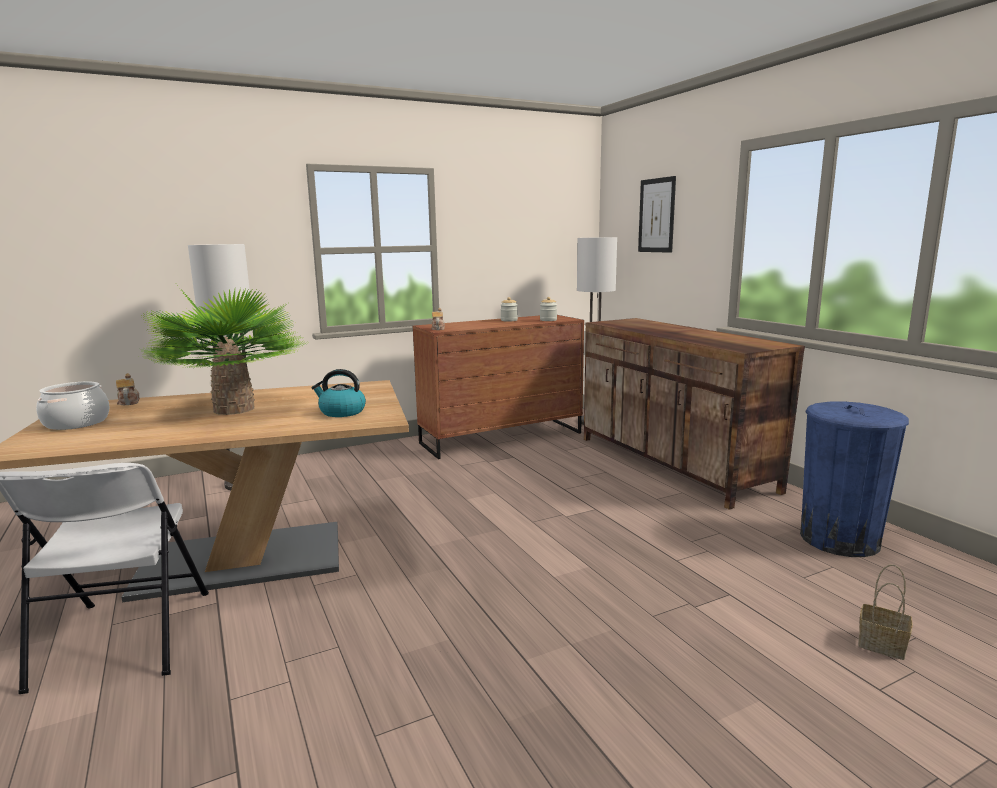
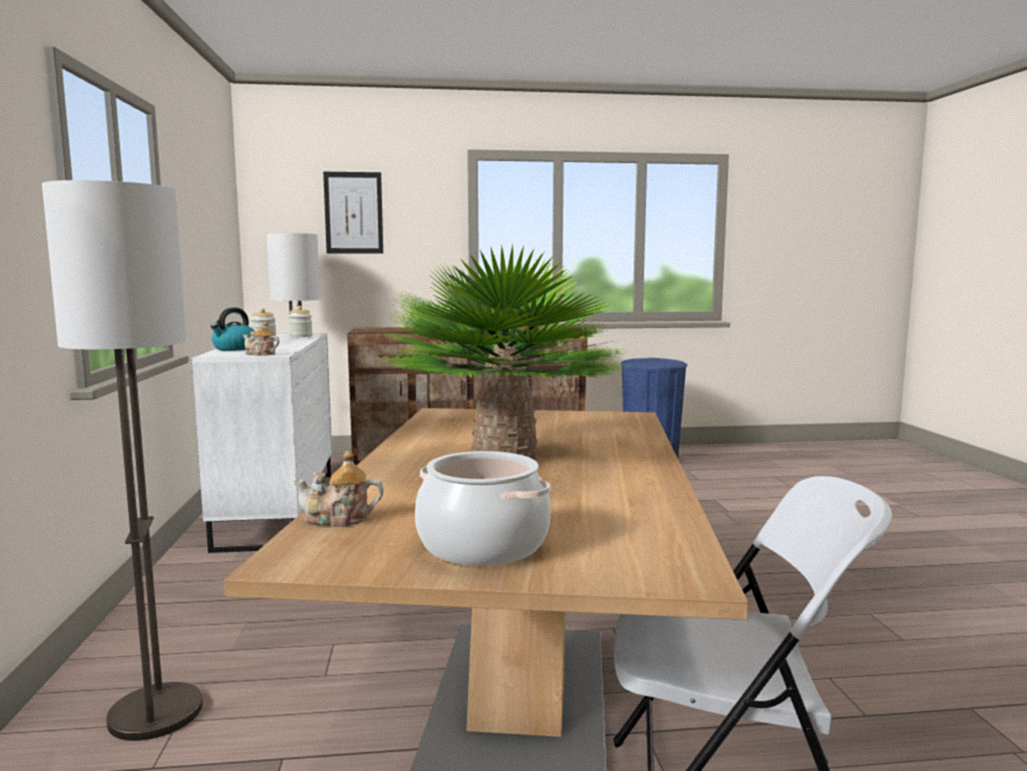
camera: 70 degrees left, 5 degrees down
kettle [312,369,366,417] -> kettle moved to [210,308,255,351]
brown dresser [413,315,584,459] -> white dresser [191,333,332,553]
basket [858,565,913,660] -> none

